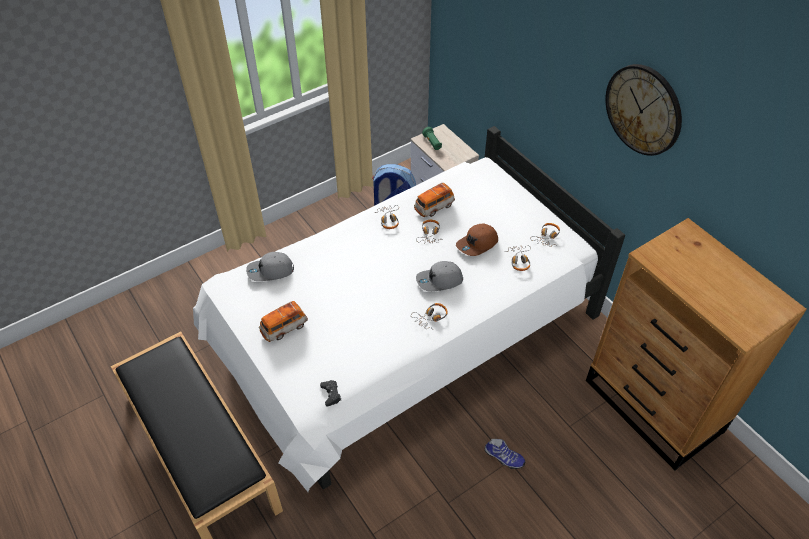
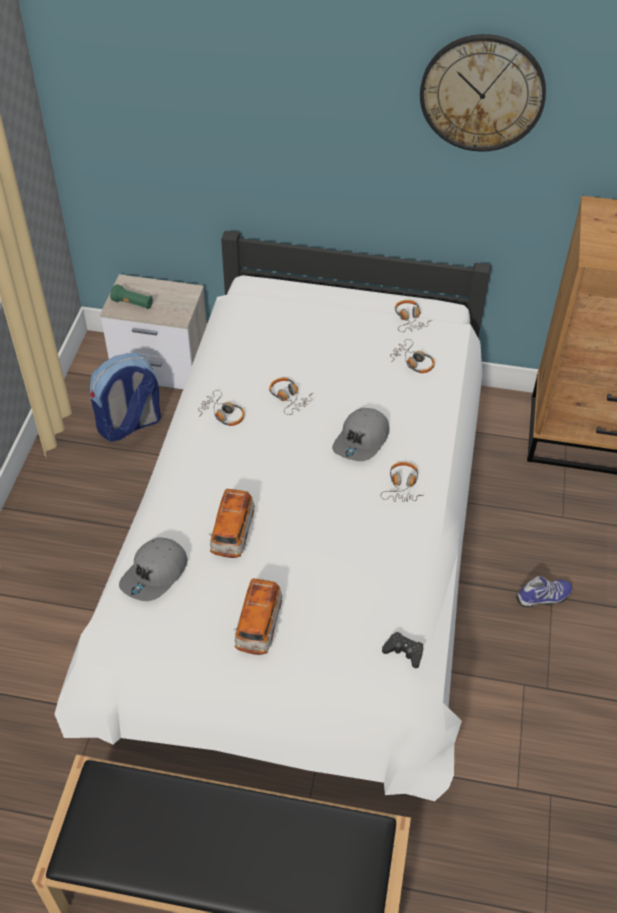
camera: 45 degrees left, 0 degrees up
toy car [414,183,455,217] -> toy car moved to [209,489,255,558]
brown cap [456,223,498,256] -> none

